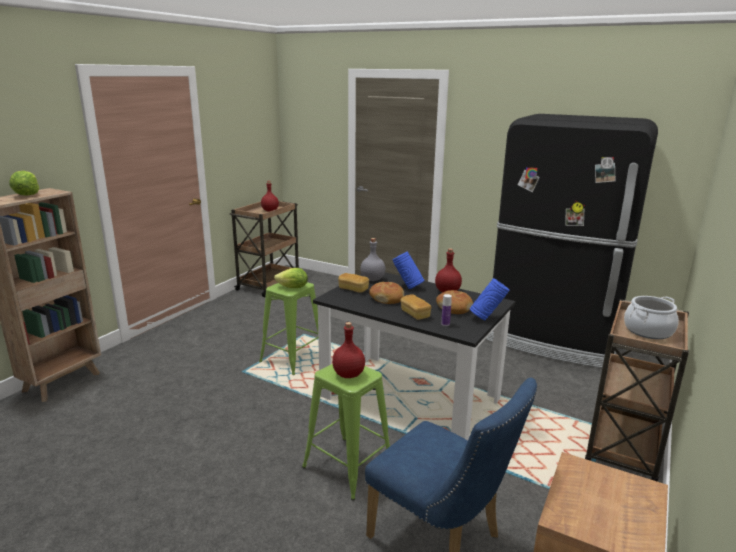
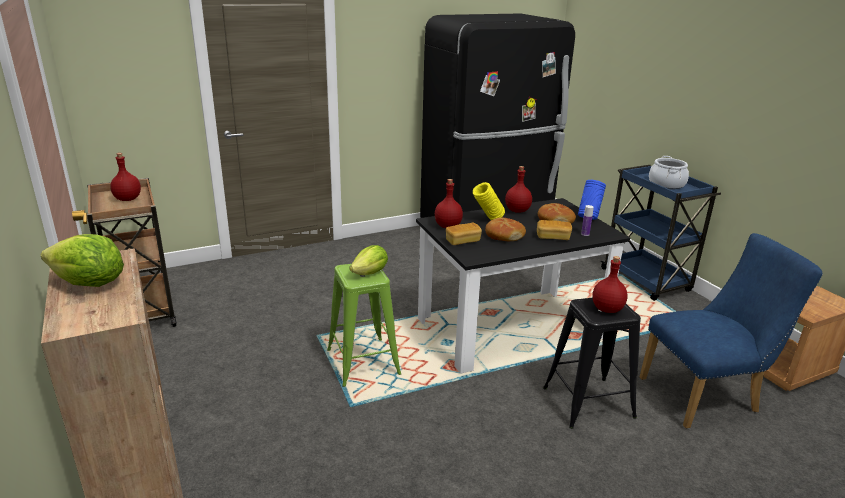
camera: 55 degrees left, 5 degrees up
green stool [302,364,390,500] -> black stool [543,298,641,429]
grey bottle [360,238,385,281] -> red bottle [435,179,463,228]
blue vase [392,251,424,289] -> yellow vase [473,182,505,220]
brown cart [585,299,689,482] -> blue cart [600,165,721,301]

